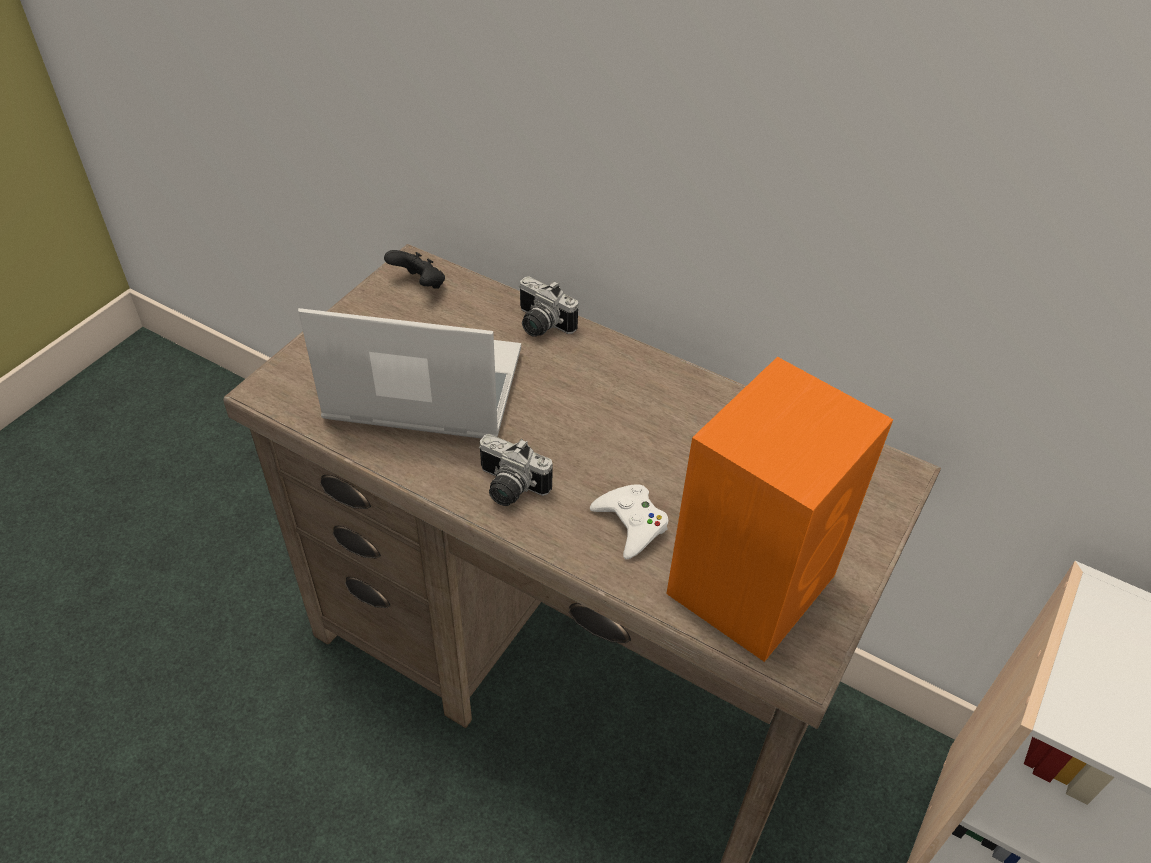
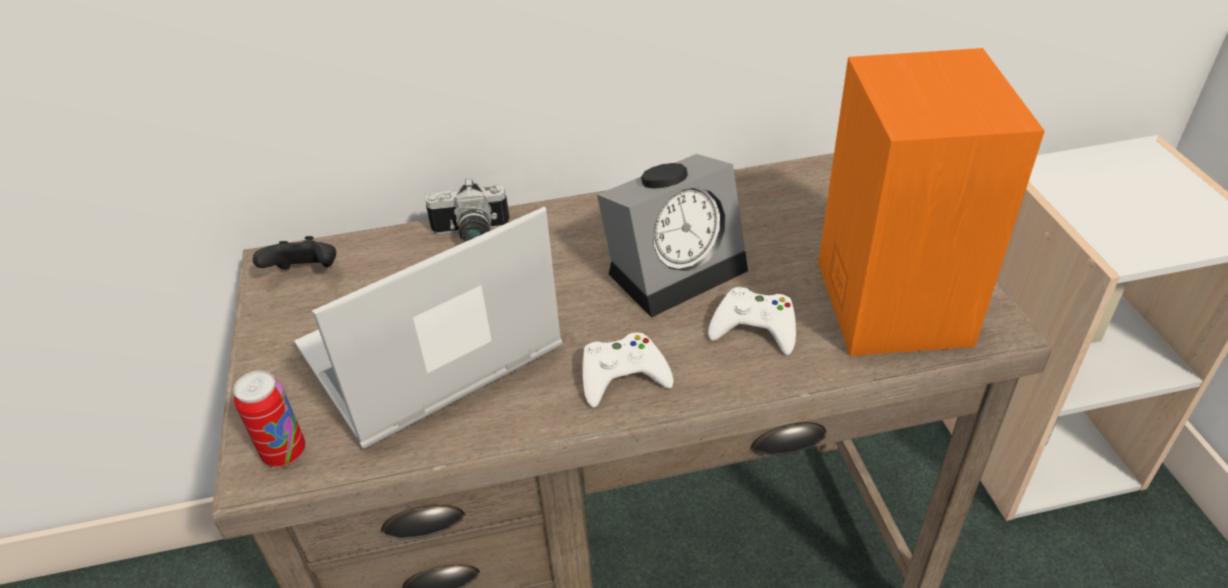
camera: 40 degrees left, 5 degrees down
camera [479,434,553,506] -> white game controller [582,332,674,408]
none -> can [233,370,305,467]
none -> alarm clock [597,154,748,318]

